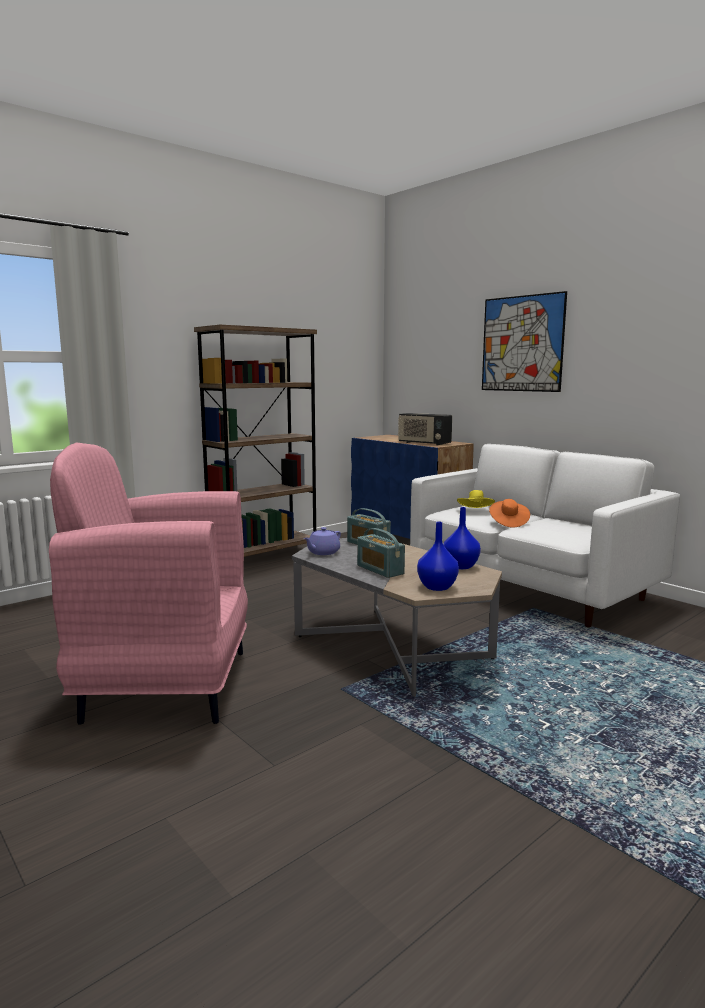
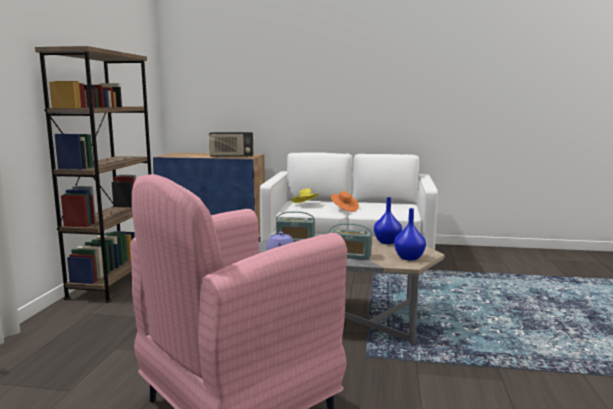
camera: 40 degrees left, 0 degrees up
picture [482,291,567,392] -> none

